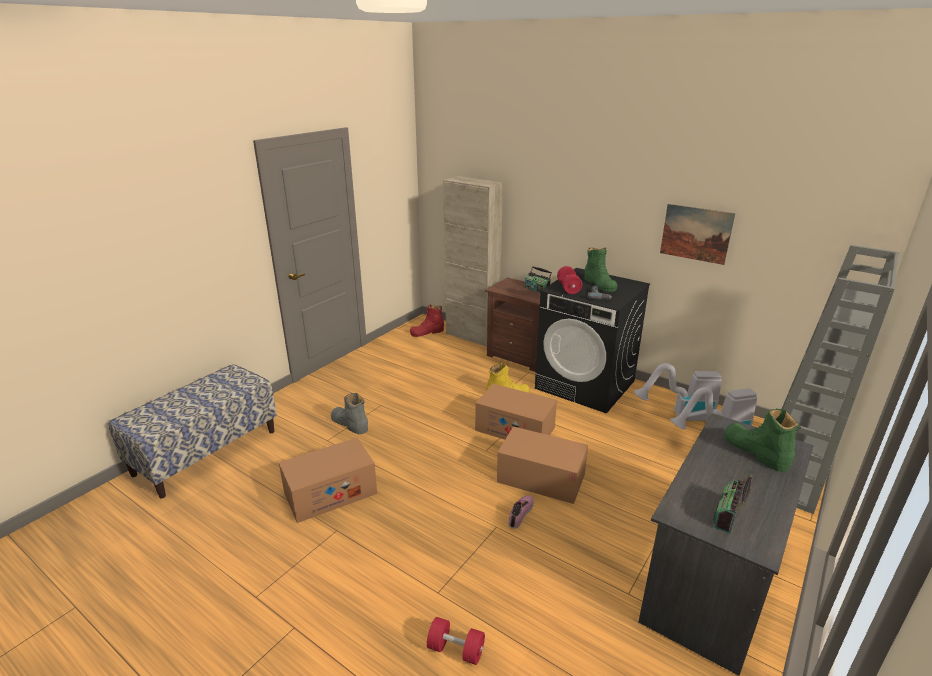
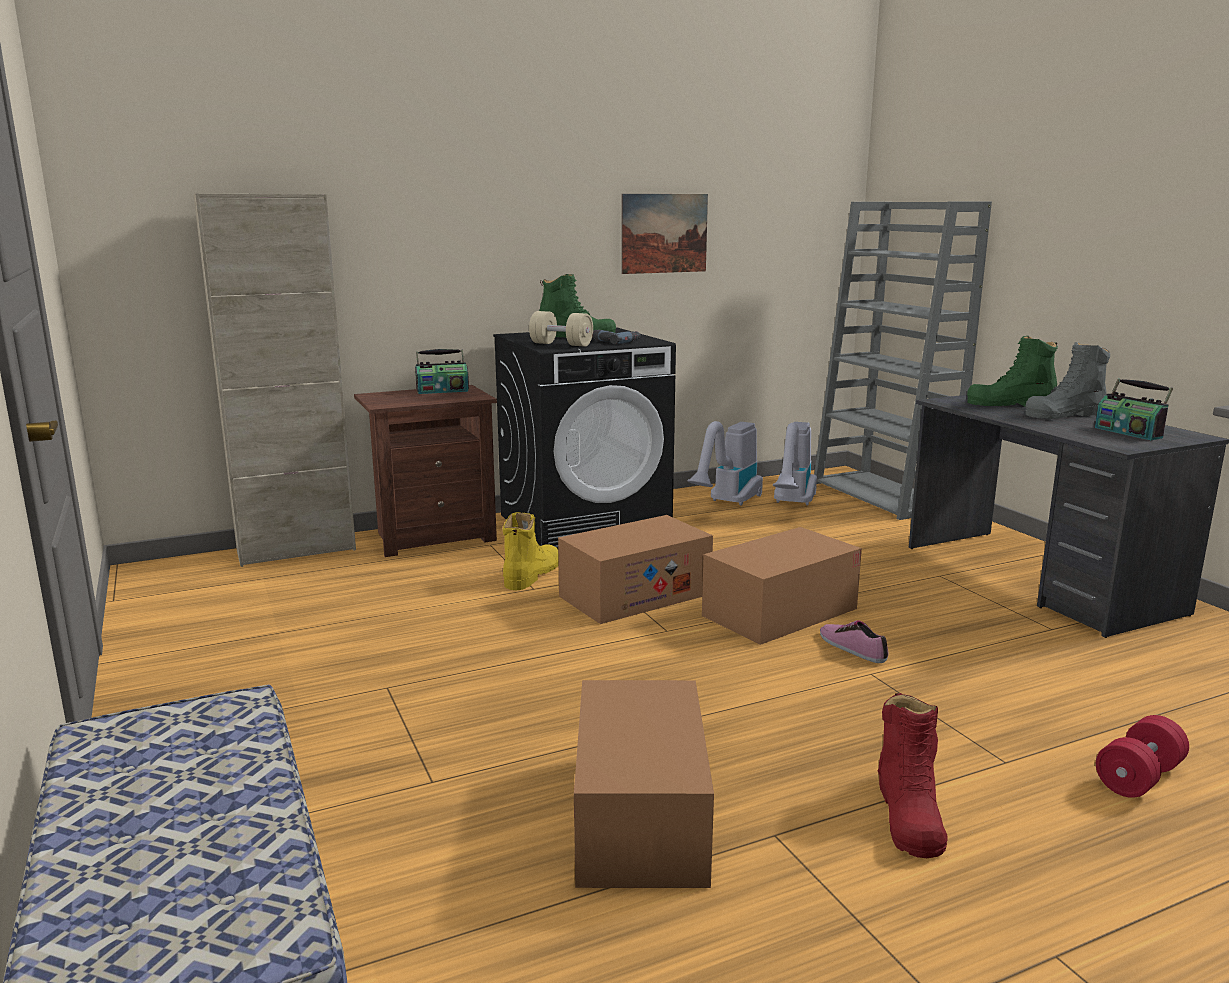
camera: 60 degrees left, 10 degrees down
grey boot [331,393,368,434] -> grey boot moved to [1025,342,1110,419]
red boot [410,304,444,337] -> red boot moved to [878,693,948,858]
red dumbbell [557,266,582,294] -> beige dumbbell [529,311,593,347]

